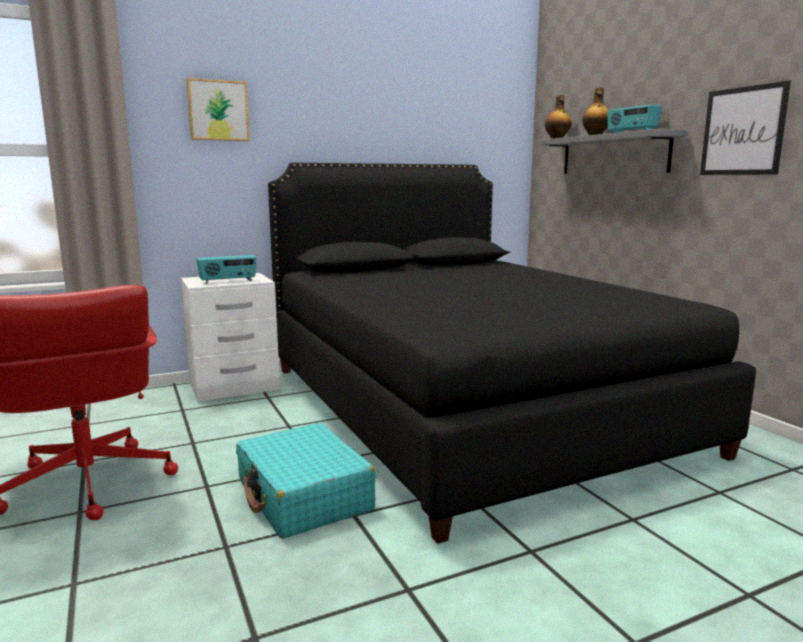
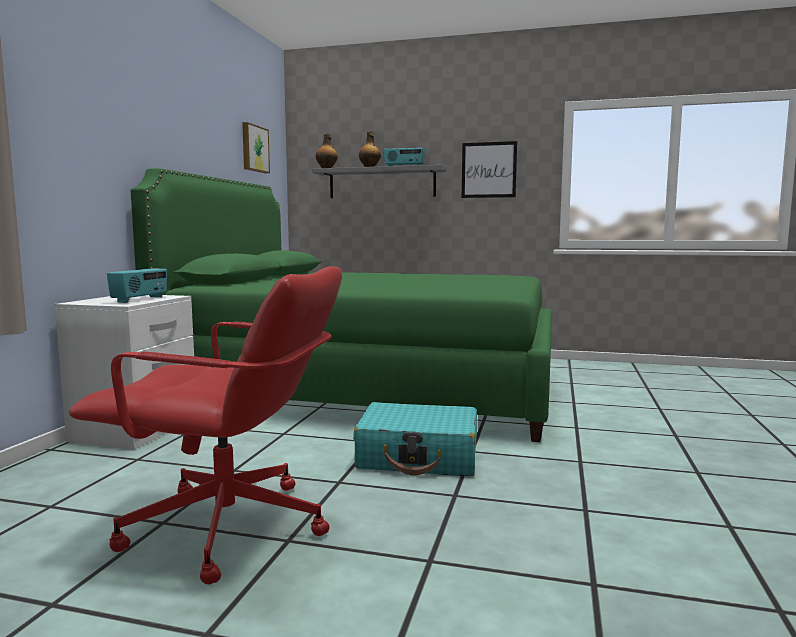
camera: 50 degrees left, 5 degrees down
picture [186,78,250,141] -> picture moved to [242,122,270,173]
black bed [268,163,756,544] -> green bed [131,168,552,442]

